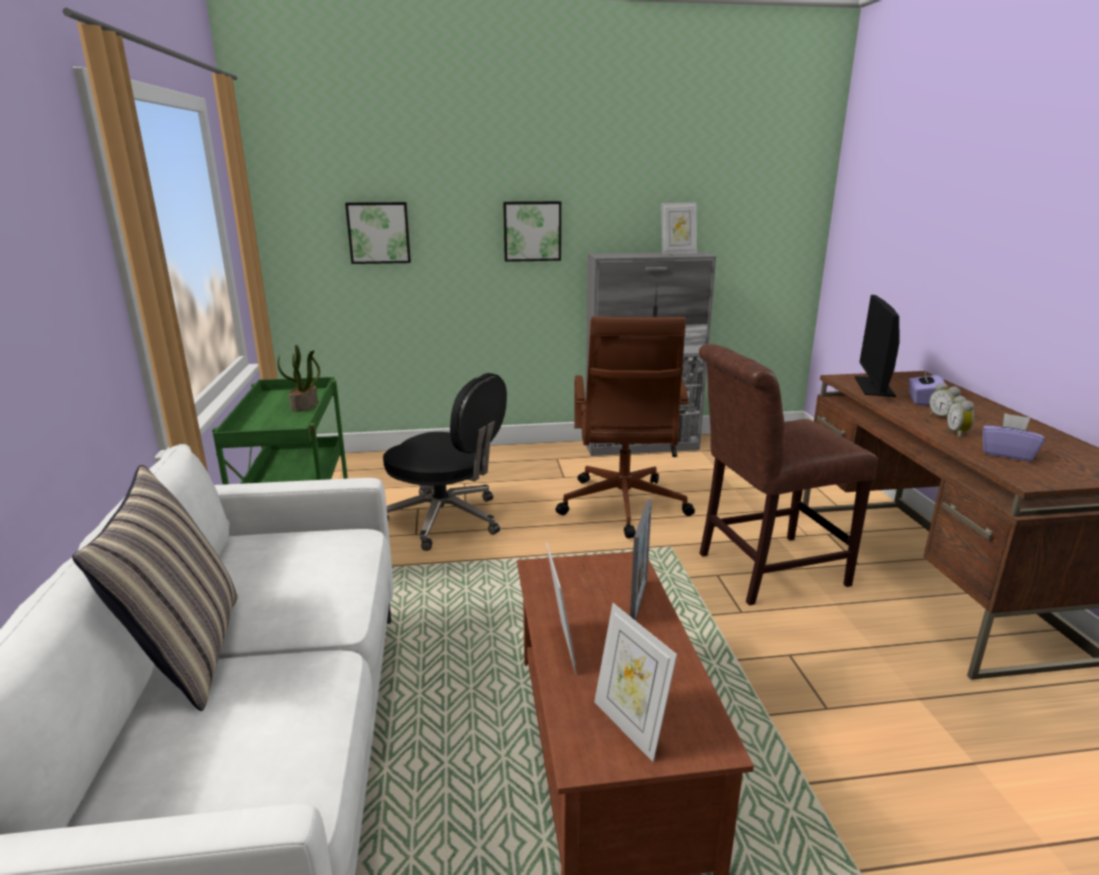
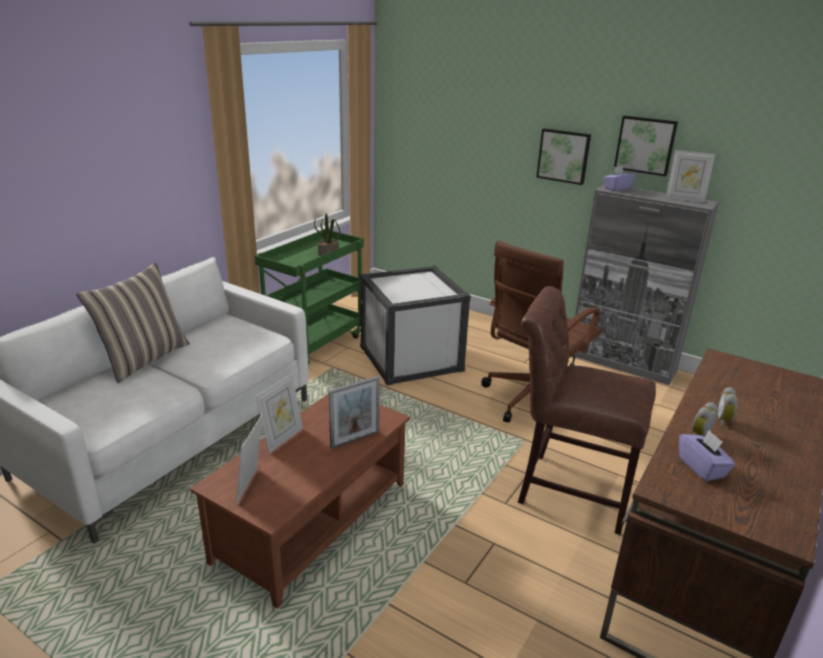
camera: 40 degrees right, 5 degrees up
picture [345,202,411,264] -> picture moved to [614,116,678,176]
black office chair [383,373,507,551] -> white storage box [360,265,471,386]
monitor [854,295,899,397] -> none
purple tissue box [909,369,945,406] -> purple tissue box moved to [603,166,635,191]

